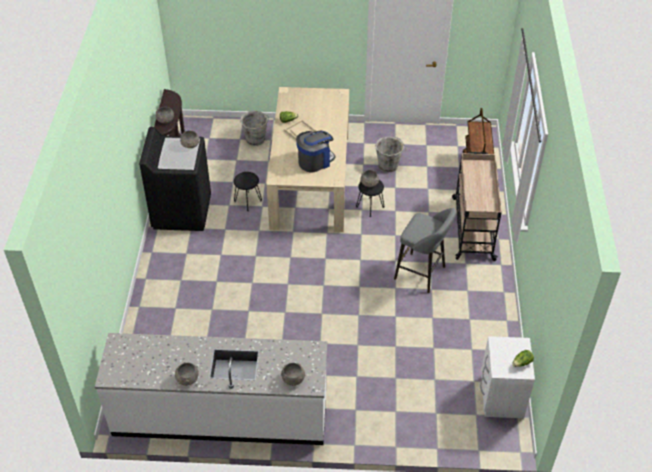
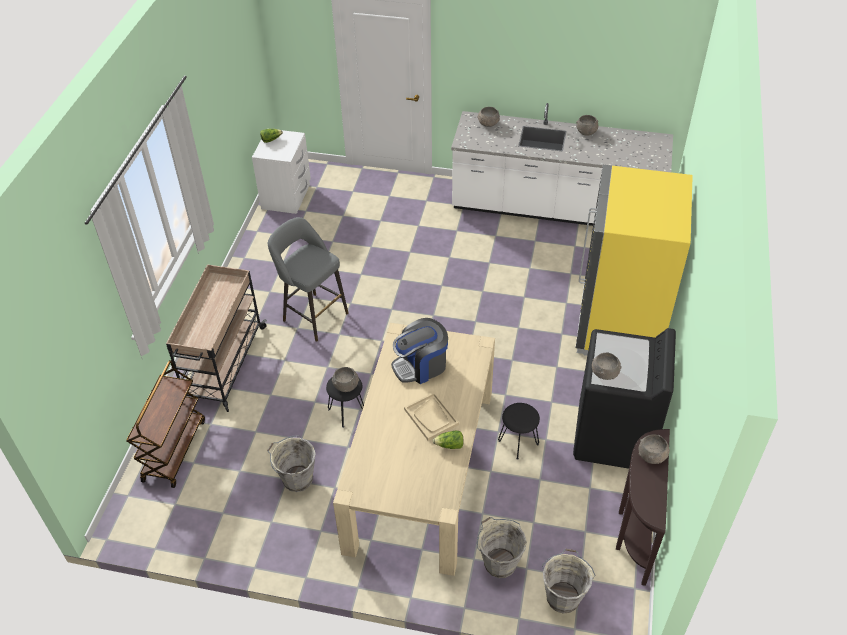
camera: 170 degrees left, 0 degrees up
none -> grey bucket [542,549,595,614]
none -> yellow fridge [576,165,693,356]

